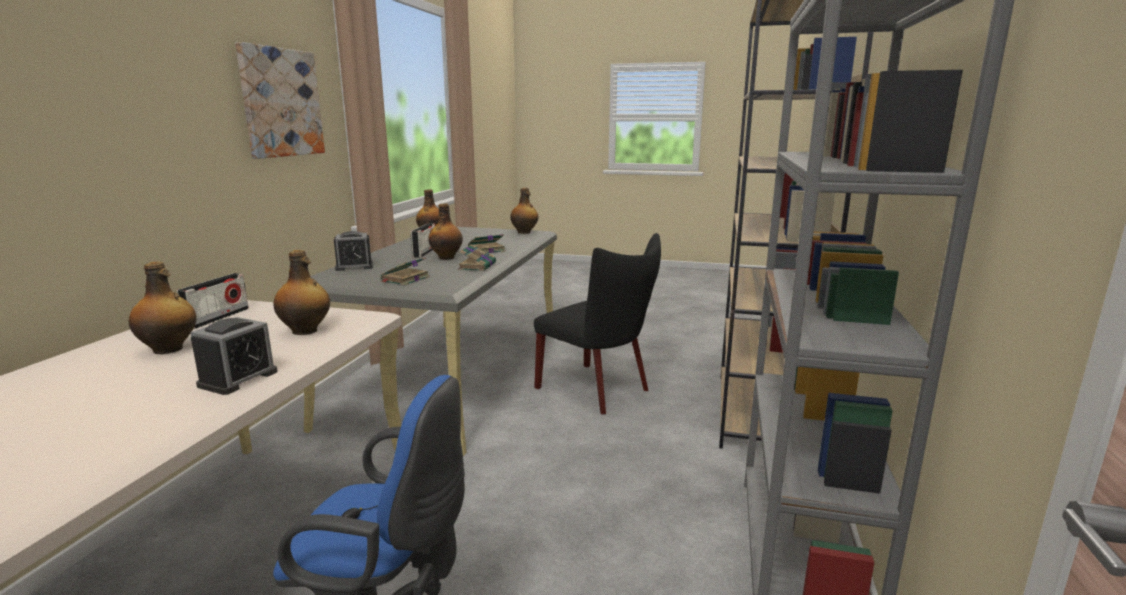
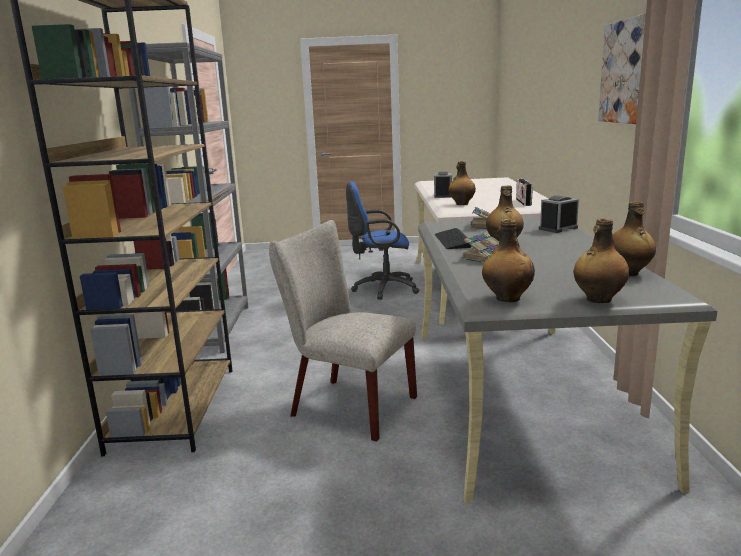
camera: 165 degrees right, 0 degrees up
bottle [129,262,197,354] -> bottle moved to [573,218,630,303]
radio [410,223,435,258] -> none
book [458,244,496,271] -> keyboard [435,228,472,249]
black chair [534,233,661,414] -> beige chair [269,220,417,442]

